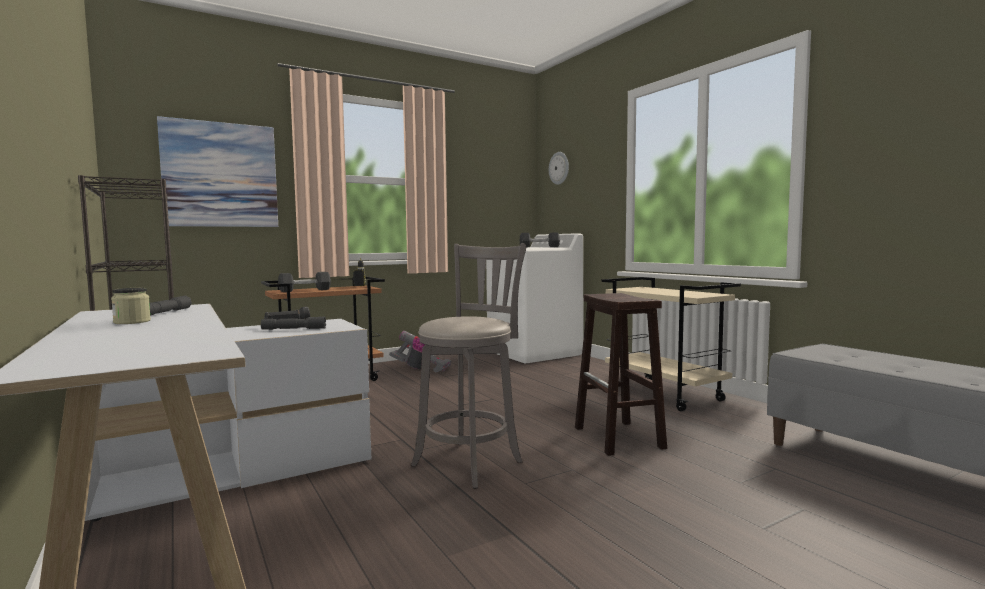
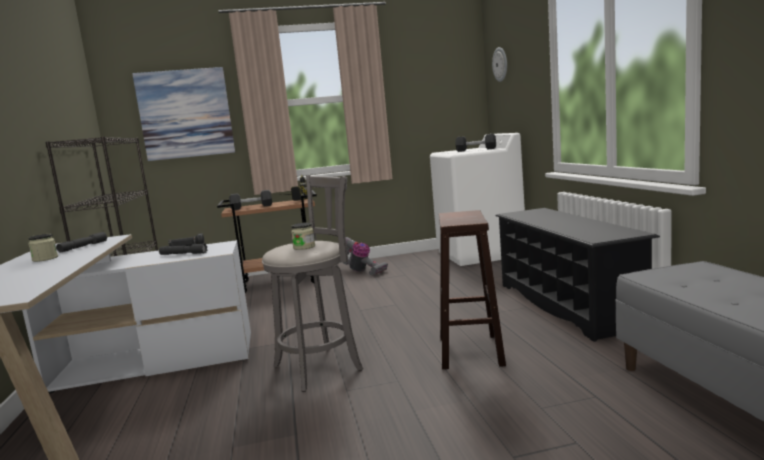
camera: 20 degrees right, 5 degrees up
beige cart [602,277,741,411] -> black shoe rack [496,208,660,342]
none -> jar [291,223,315,250]

